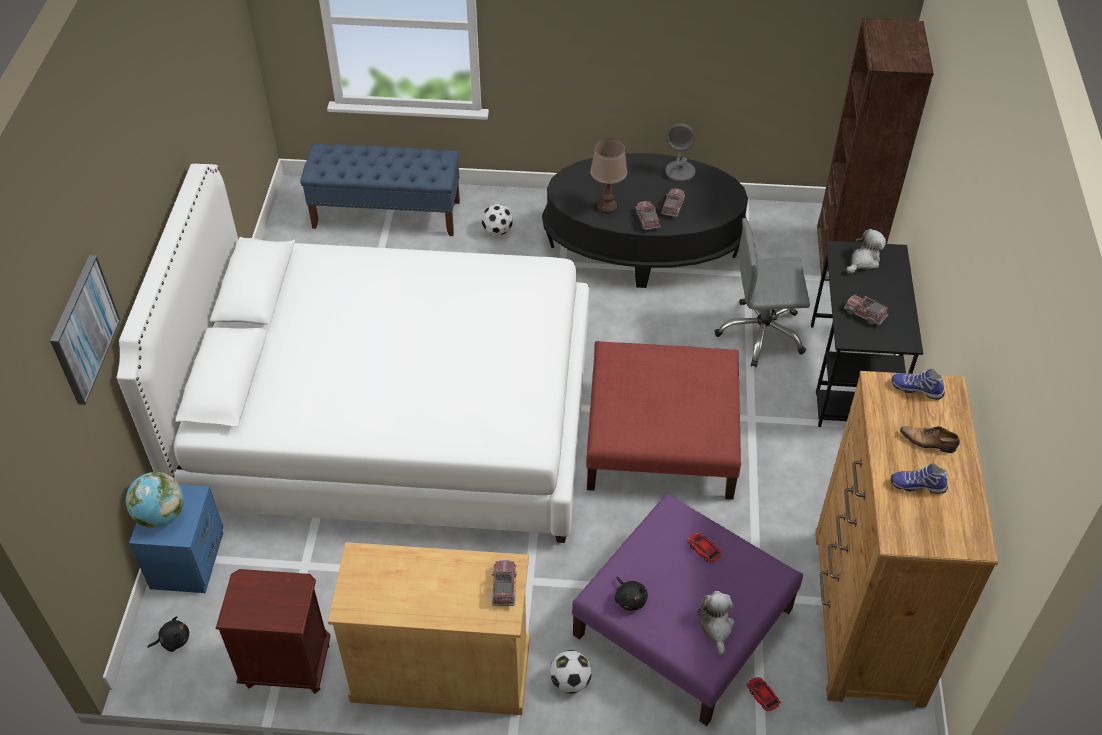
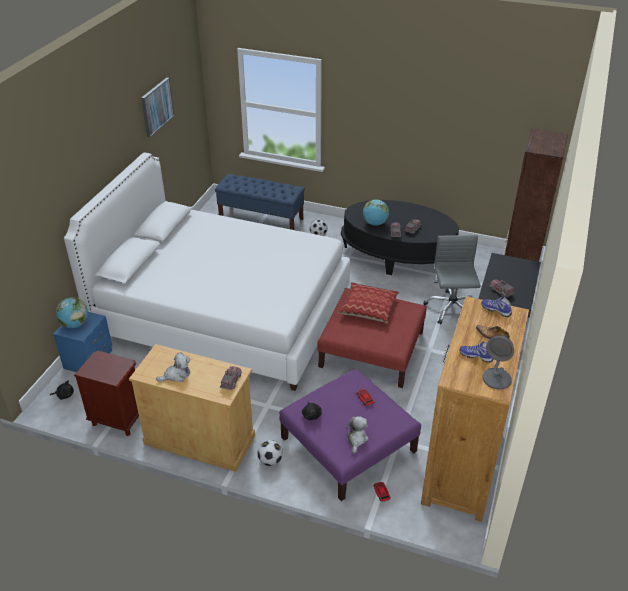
camera: 15 degrees right, 10 degrees down
picture [50,255,121,405] -> picture moved to [141,77,174,137]
brown table lamp [590,138,627,213] -> globe [363,199,389,226]
grey table lamp [665,124,696,182] -> grey table lamp moved to [482,335,514,389]
grey office chair [715,218,810,367] -> grey office chair turned 75 degrees clockwise [423,235,481,325]
plush toy [846,229,886,273] -> plush toy moved to [156,353,190,382]
none -> pillow [338,282,399,323]

